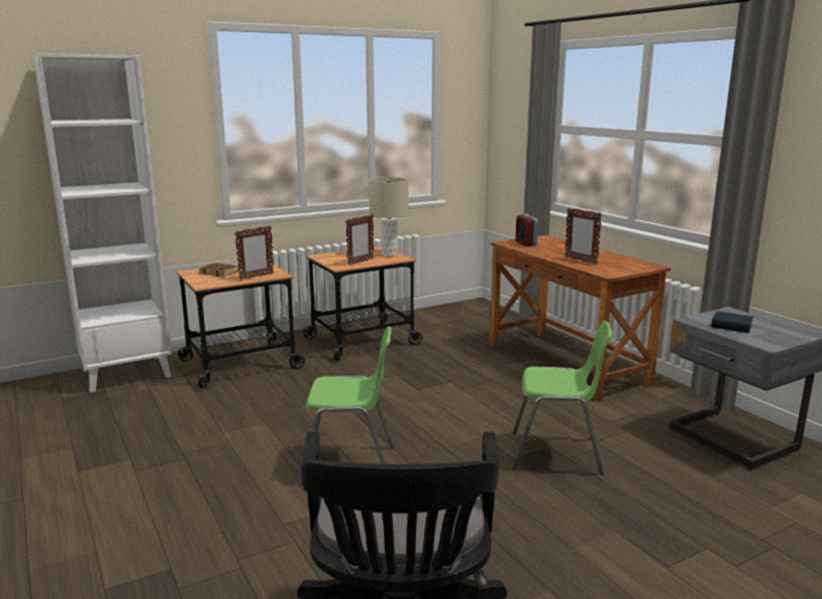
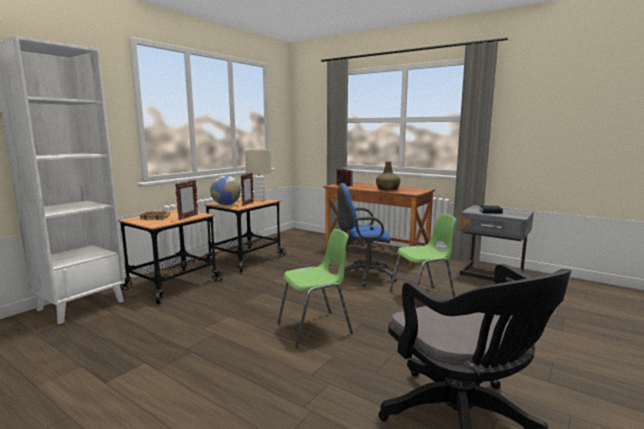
camera: 25 degrees left, 5 degrees down
picture frame [565,208,602,265] -> green bottle [376,161,400,191]
none -> globe [210,176,241,205]
none -> blue office chair [338,183,397,287]

